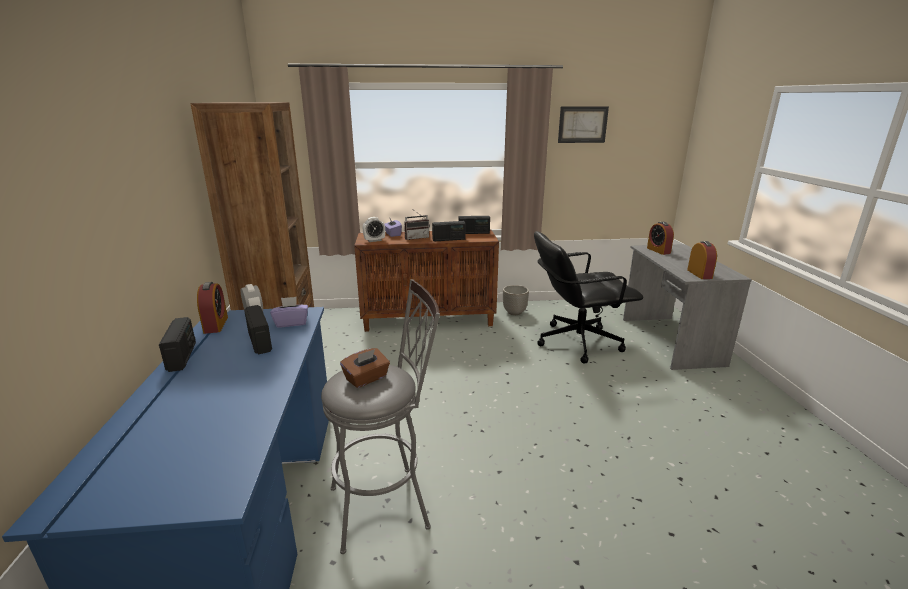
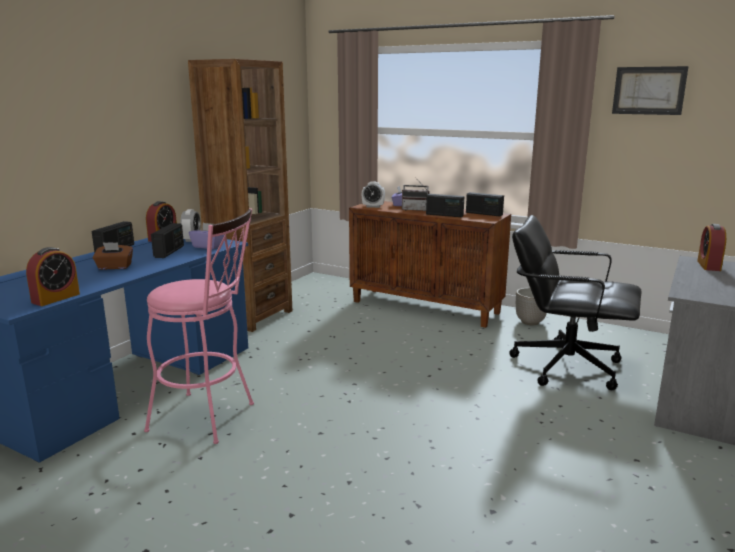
camera: 35 degrees right, 5 degrees down
grey stool [321,279,440,554] -> pink stool [144,208,254,444]
brown tissue box [340,348,390,388] -> brown tissue box moved to [93,242,133,270]
alarm clock [687,241,717,279] -> alarm clock moved to [26,247,80,306]

